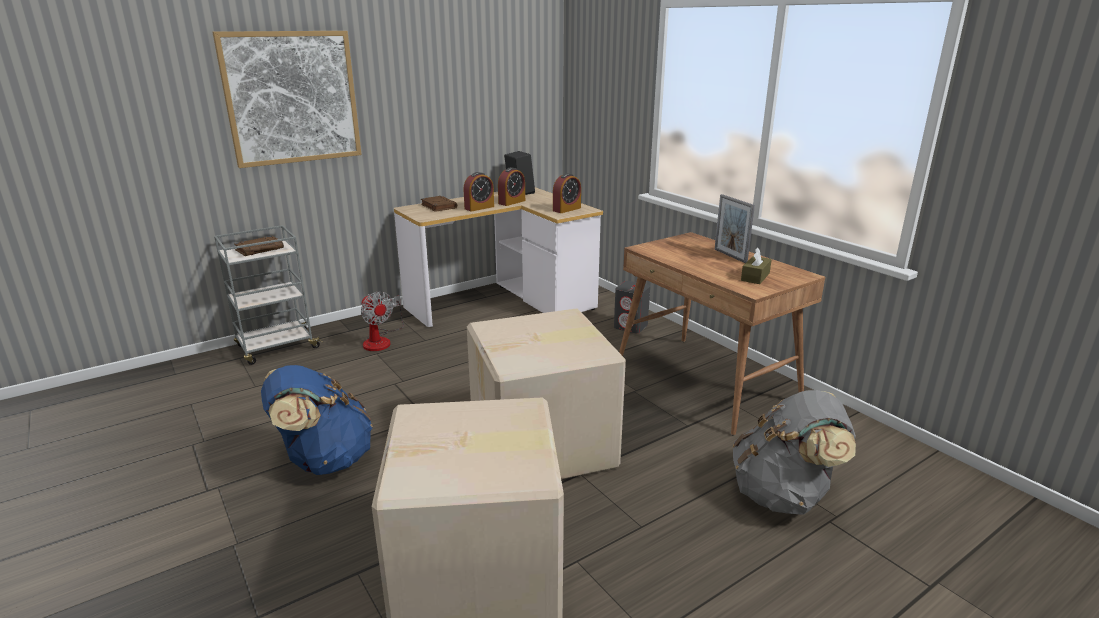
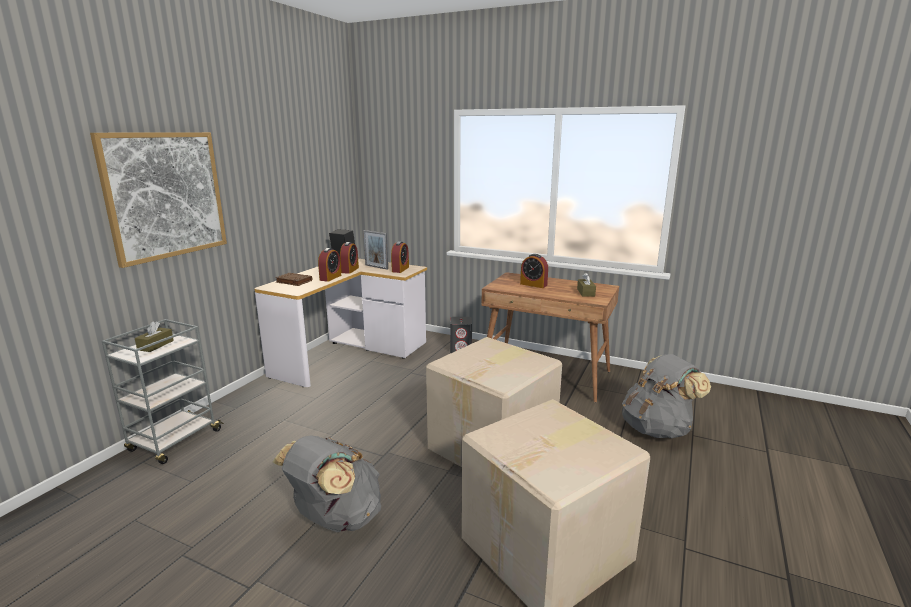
camera: 30 degrees left, 5 degrees down
brown book [234,236,284,256] -> brown tissue box [135,321,174,352]
blue backpack [261,365,373,475] -> grey backpack [273,435,381,532]
fan [361,292,404,351] -> none
picture frame [714,194,755,263] -> picture frame moved to [363,230,388,270]
none -> alarm clock [520,254,548,288]

